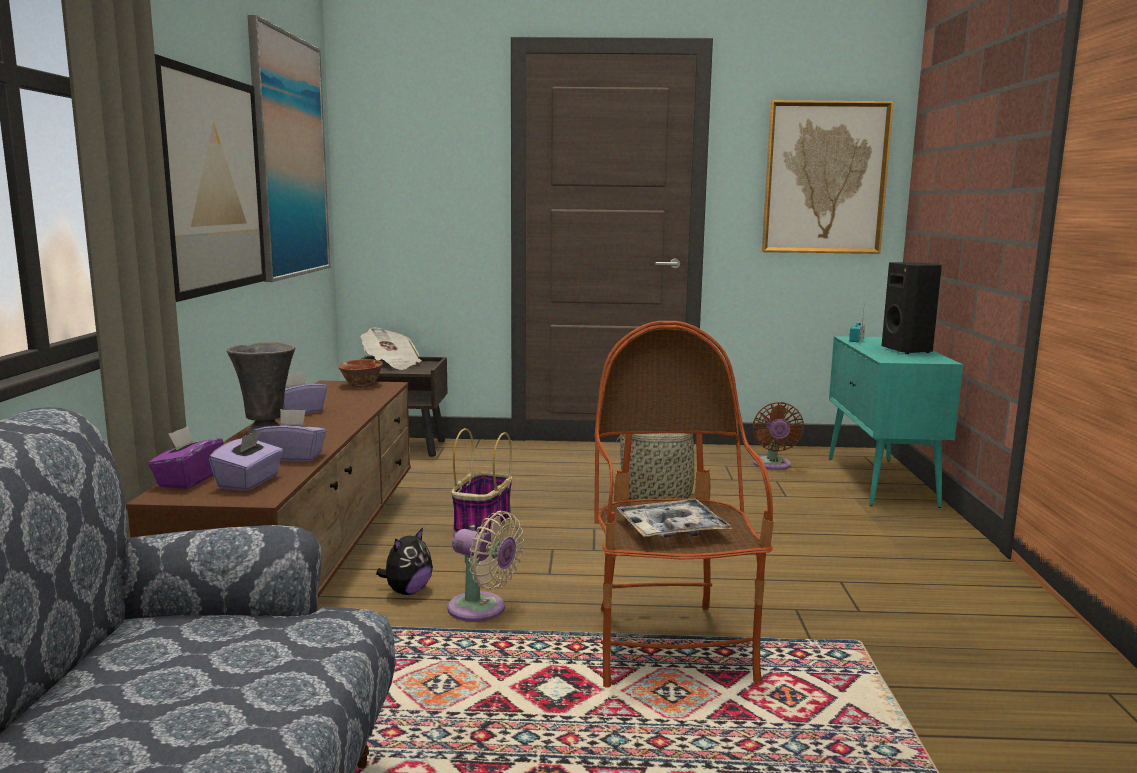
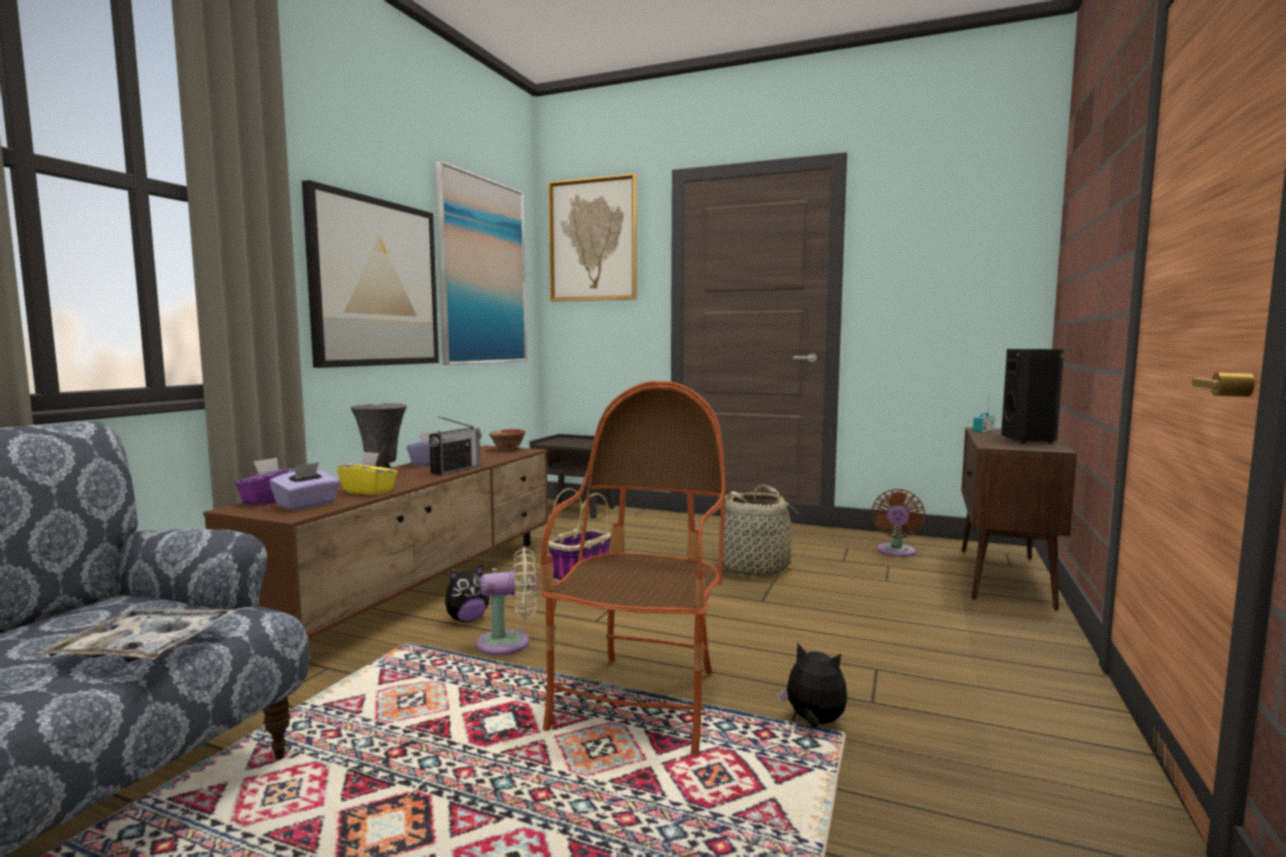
camera: 20 degrees right, 5 degrees down
purple tissue box [254,409,327,462] -> yellow tissue box [337,451,398,495]
newspaper [361,328,421,370] -> none
beige fan [448,511,524,622] -> beige fan turned 60 degrees counterclockwise [476,548,536,656]
tray [617,499,732,538] -> tray moved to [37,609,238,662]
picture [762,100,894,254] -> picture moved to [548,173,637,301]
turquoise cabinet [828,336,963,508] -> brown cabinet [961,427,1077,611]
none -> radio [429,416,482,475]
none -> plush toy [777,643,847,727]

